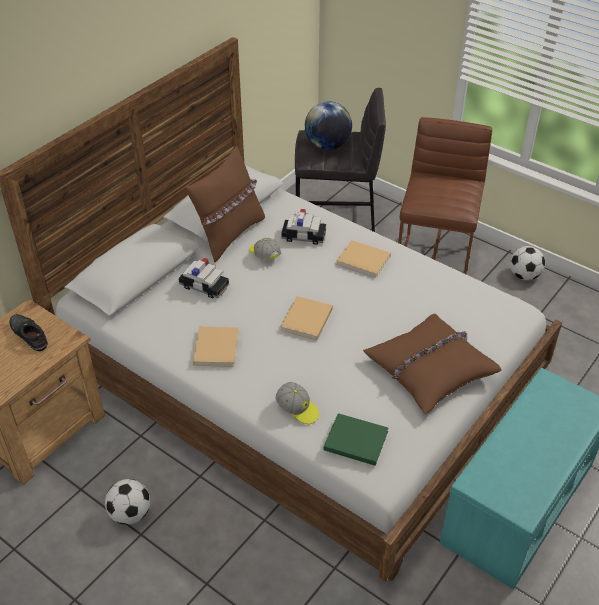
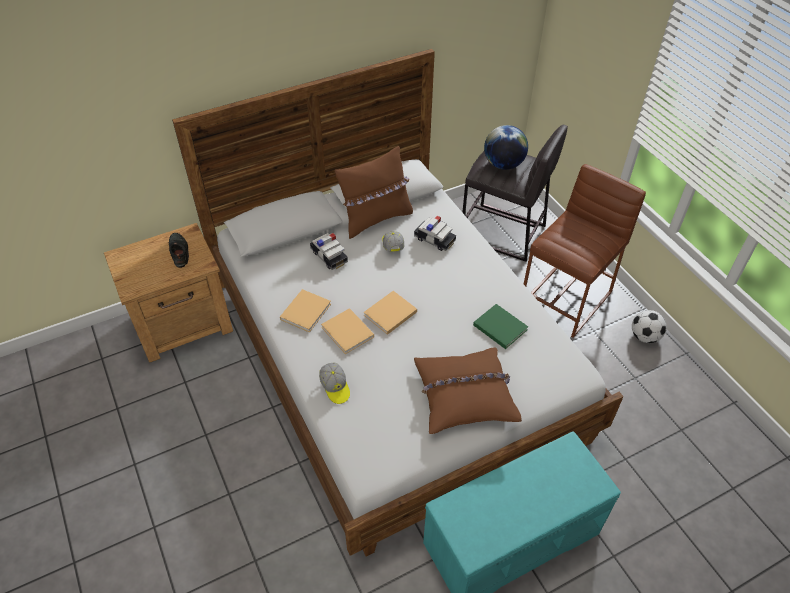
camera: 25 degrees right, 5 degrees up
football [105,479,150,525] -> none
green book [324,413,388,466] -> green book moved to [473,304,528,349]
beige book [336,240,391,278] -> beige book moved to [321,308,374,354]

